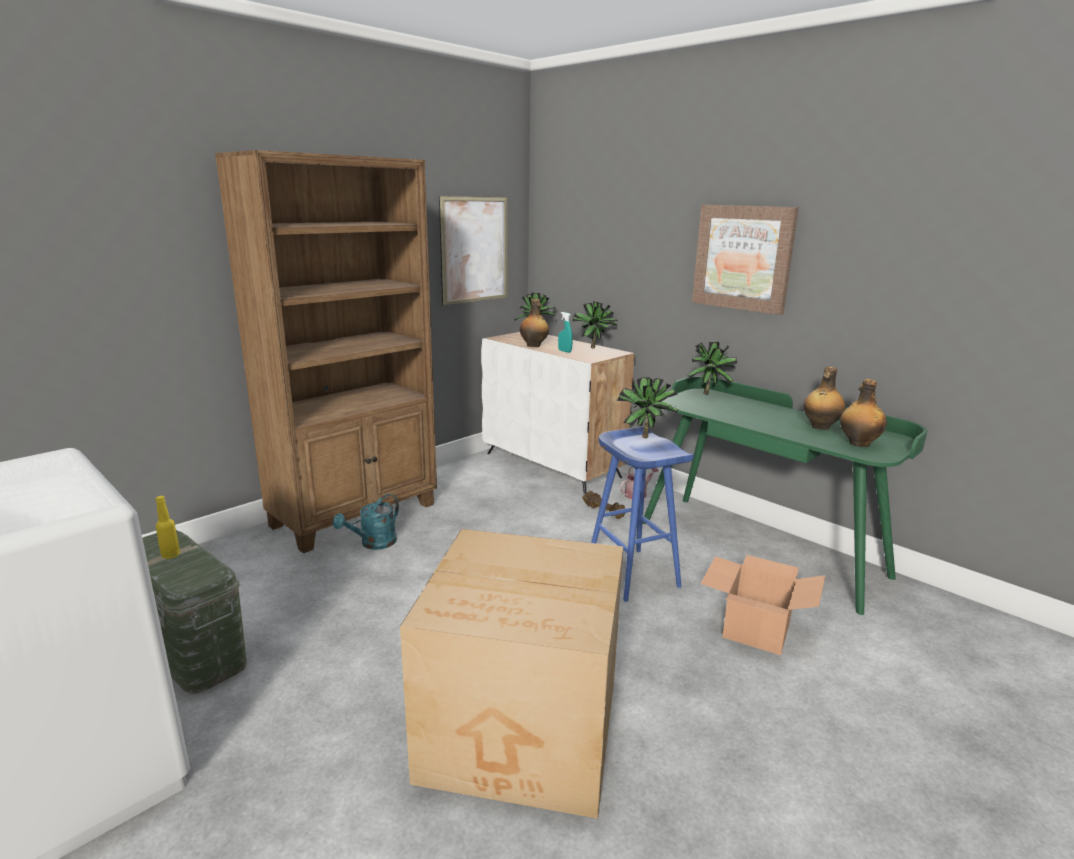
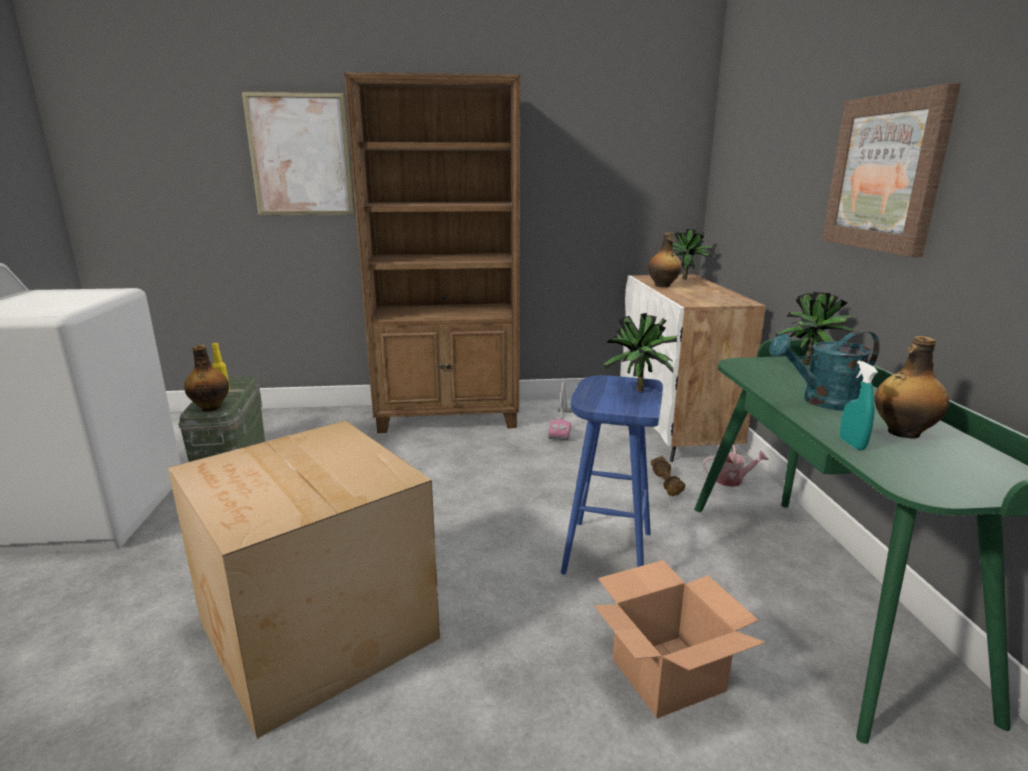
camera: 40 degrees right, 0 degrees up
turquoise watering can [333,494,399,550] -> turquoise watering can moved to [769,330,880,411]
picture [439,196,507,305] -> picture moved to [242,92,355,215]
turquoise spray bottle [558,312,573,353] -> turquoise spray bottle moved to [840,361,878,450]
potted plant [573,301,617,348] -> none
bottle [840,379,887,447] -> bottle moved to [184,345,229,412]
none -> vacuum cleaner [548,381,573,440]

